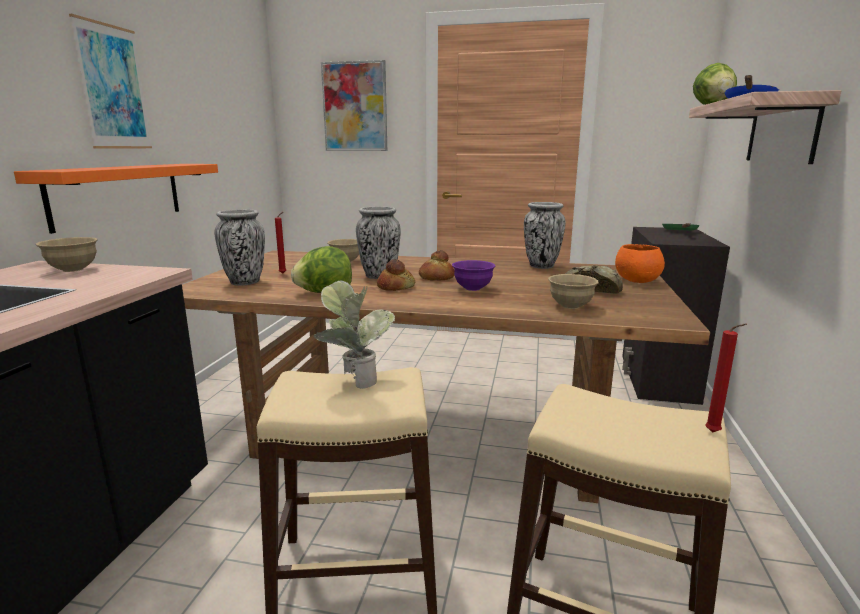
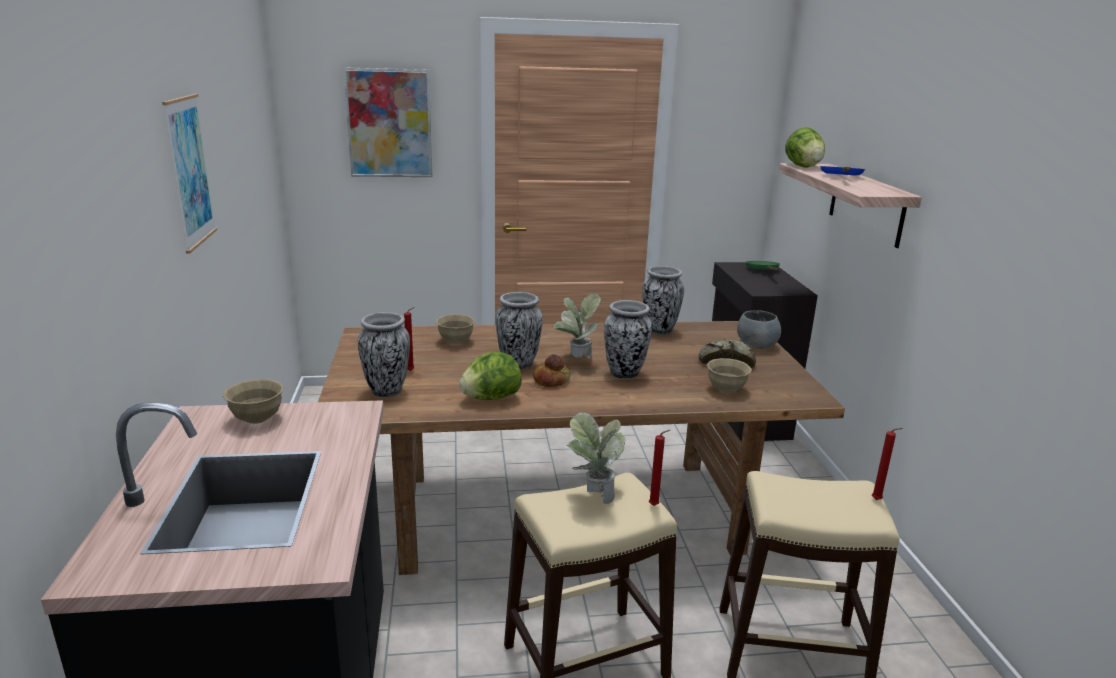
camera: 20 degrees left, 5 degrees up
orange shelf [14,164,218,234] -> none
bread [419,250,455,280] -> potted plant [554,293,601,361]
purple bowl [452,260,496,291] -> vase [604,300,652,379]
orange bowl [615,244,665,283] -> grey bowl [737,310,781,349]
none -> red candle [649,430,670,506]

